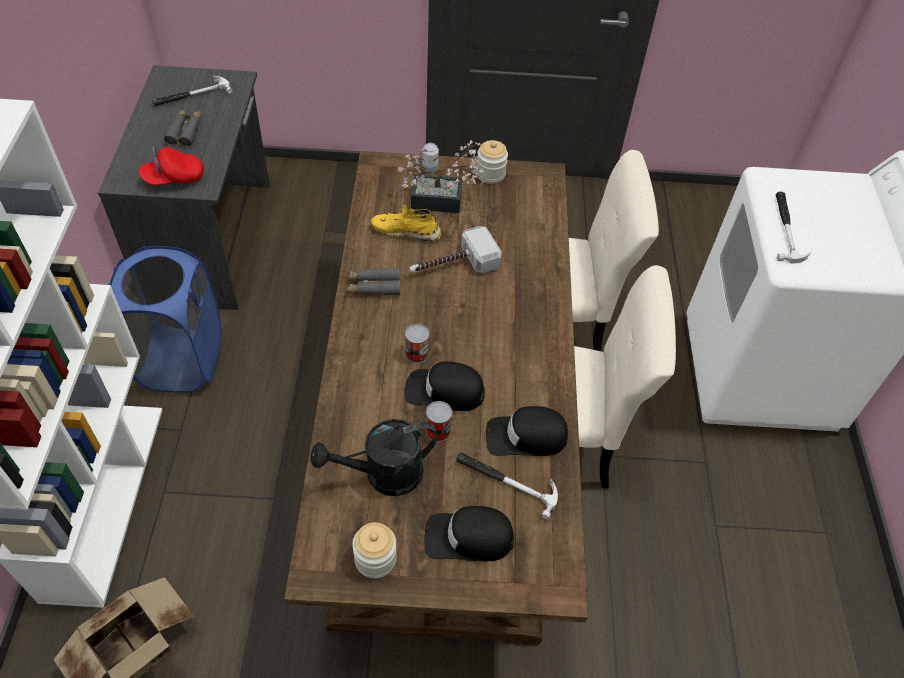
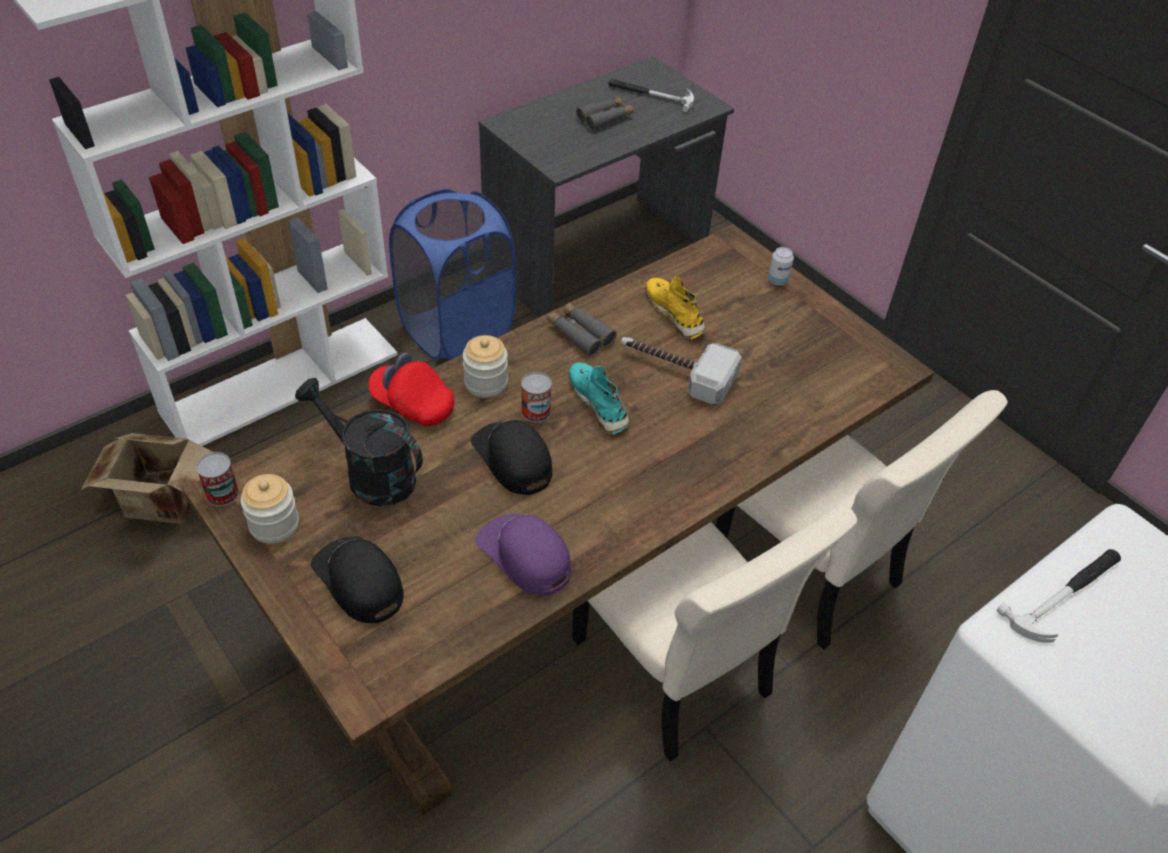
camera: 50 degrees right, 5 degrees down
red cap [139,146,204,185] -> red cap moved to [368,352,454,426]
potted plant [398,140,485,213] -> none
can [426,401,452,442] -> can moved to [196,452,239,506]
hammer [456,452,558,519] -> none
jar [476,140,508,184] -> jar moved to [463,335,508,398]
black cap [486,406,568,456] -> purple cap [475,514,571,595]
none -> turquoise shoe [569,363,629,435]

